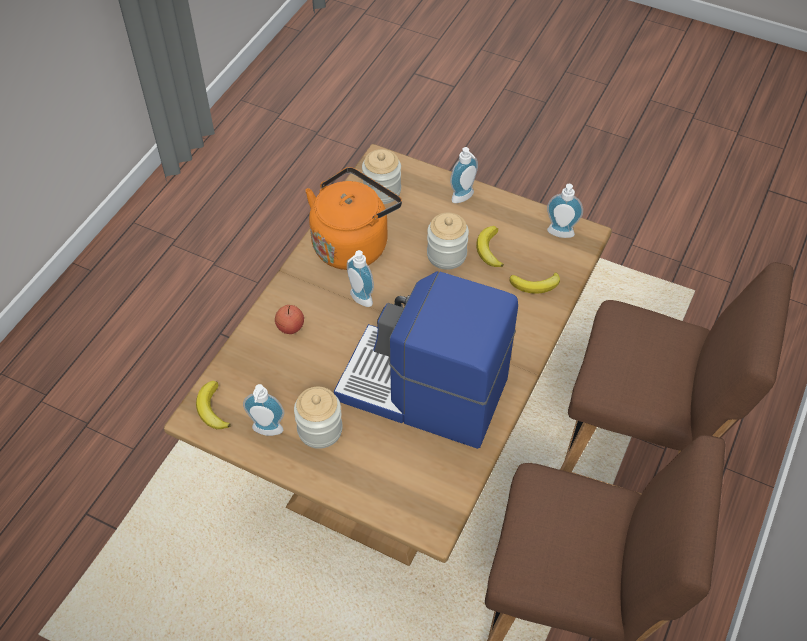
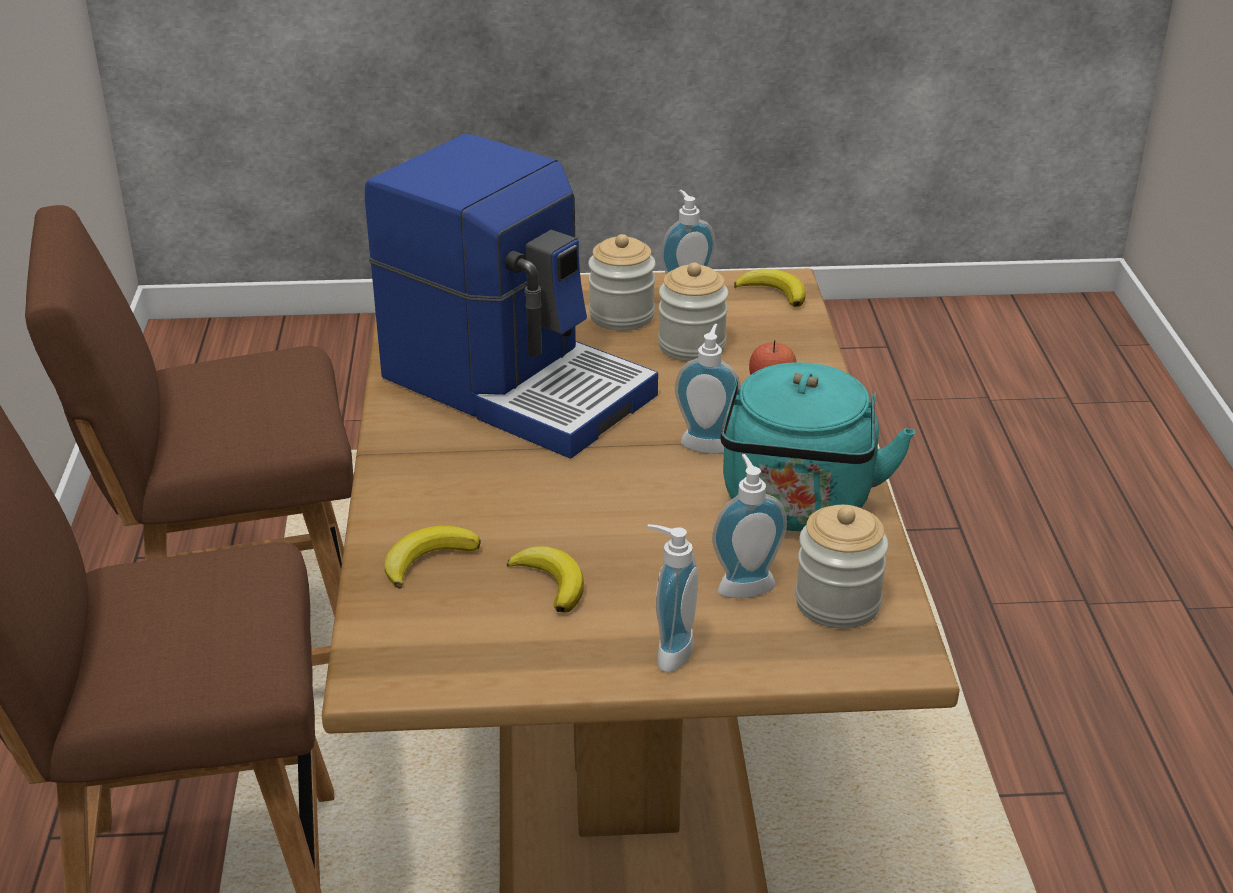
camera: 150 degrees right, 20 degrees down
orange kettle [305,167,402,270] -> turquoise kettle [720,362,915,531]
coffee machine [334,271,518,449] -> coffee machine turned 45 degrees clockwise [365,134,658,459]
jar [427,213,469,270] -> jar moved to [658,263,728,361]
soap dispenser [547,184,583,238] -> soap dispenser moved to [712,454,787,598]

